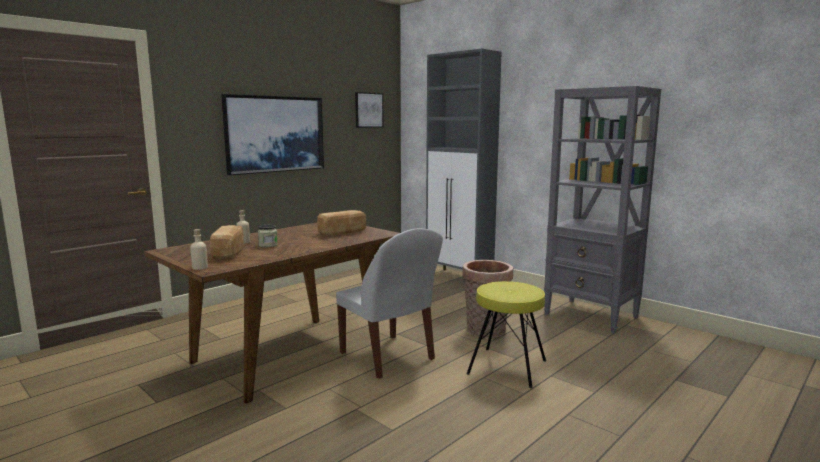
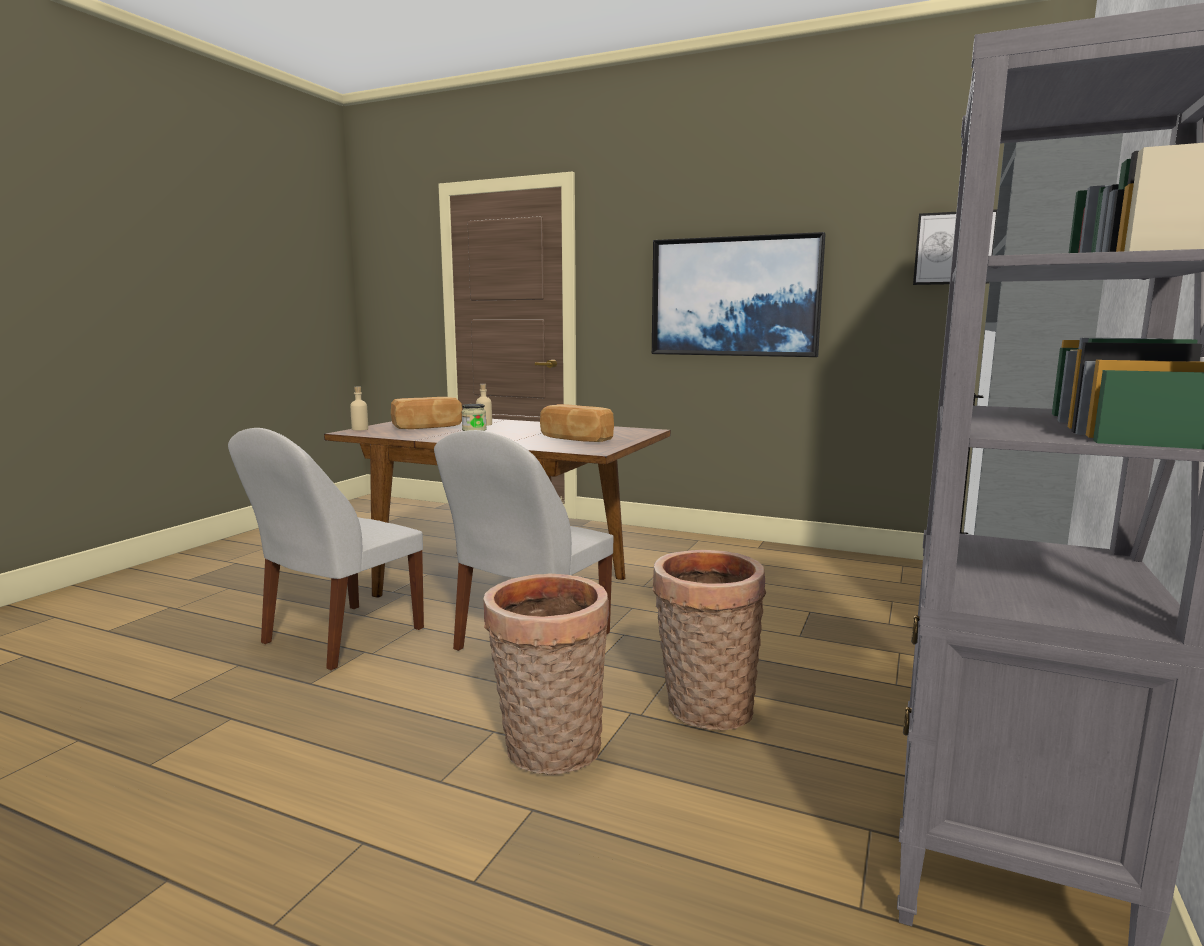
camera: 70 degrees right, 0 degrees up
yellow stool [467,281,546,388] -> basket [483,574,609,775]
none -> white chair [228,428,424,670]

